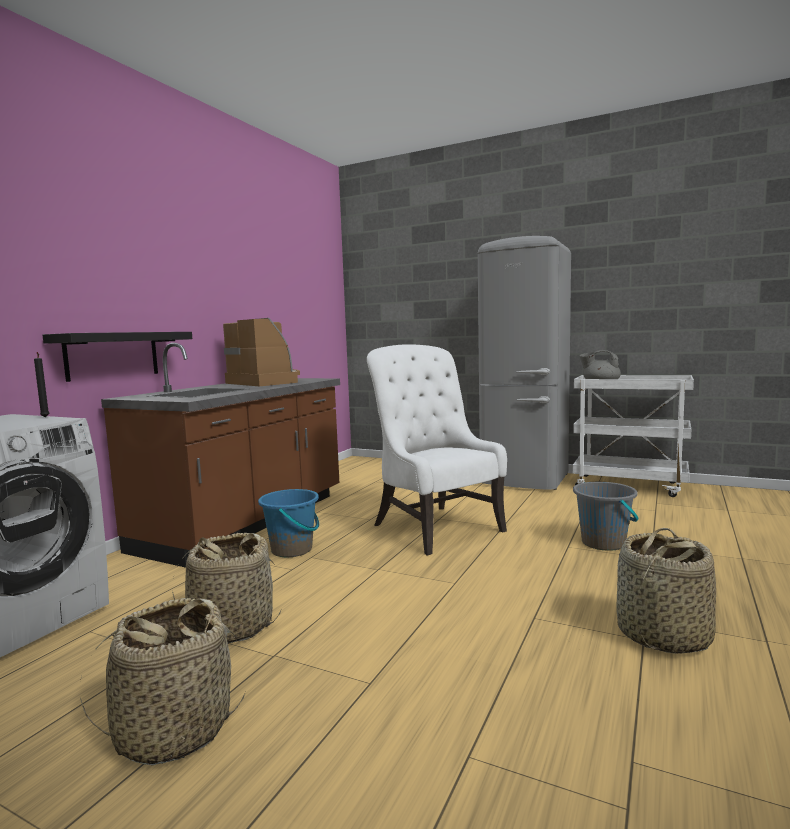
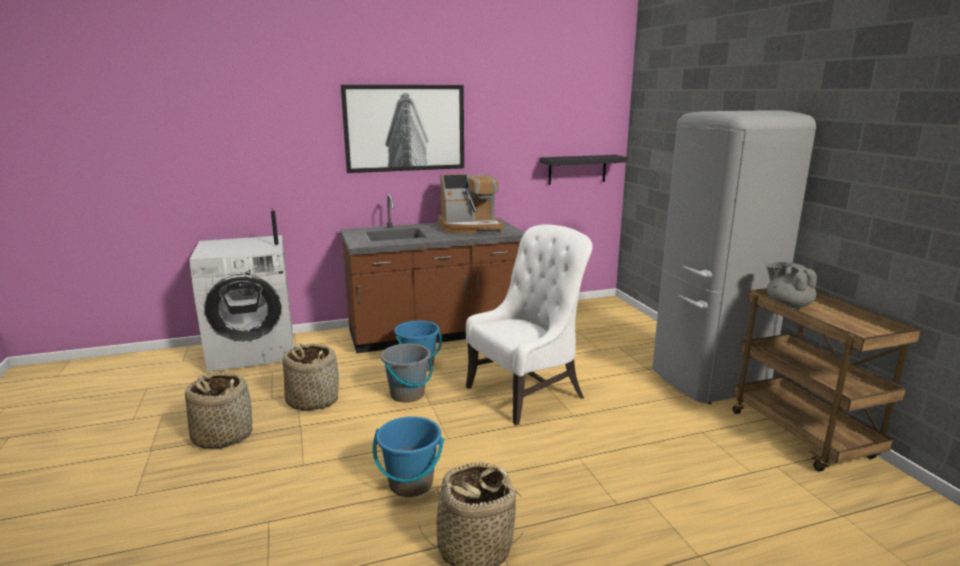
camera: 45 degrees right, 10 degrees up
black shelf [42,332,192,382] -> black shelf moved to [540,155,628,185]
coffee machine [223,318,300,386] -> coffee machine turned 75 degrees clockwise [438,174,503,234]
white chair [367,344,507,556] -> white chair turned 45 degrees clockwise [466,224,593,425]
white cart [573,375,694,497] -> brown cart [732,288,921,472]
grey bucket [573,482,638,551] -> grey bucket moved to [381,344,433,403]
none -> picture [341,85,464,173]
none -> blue bucket [373,416,444,497]

